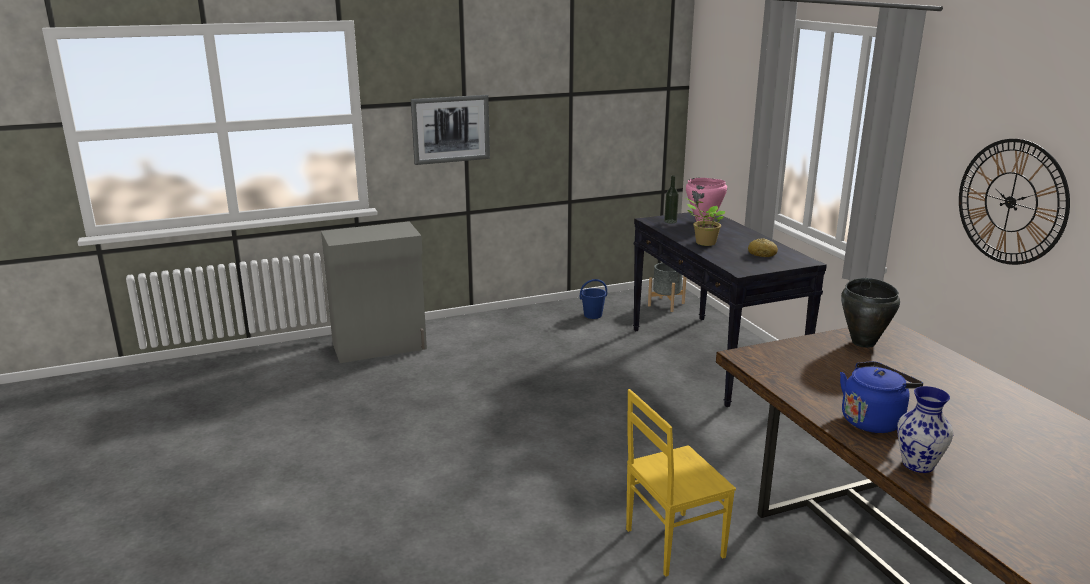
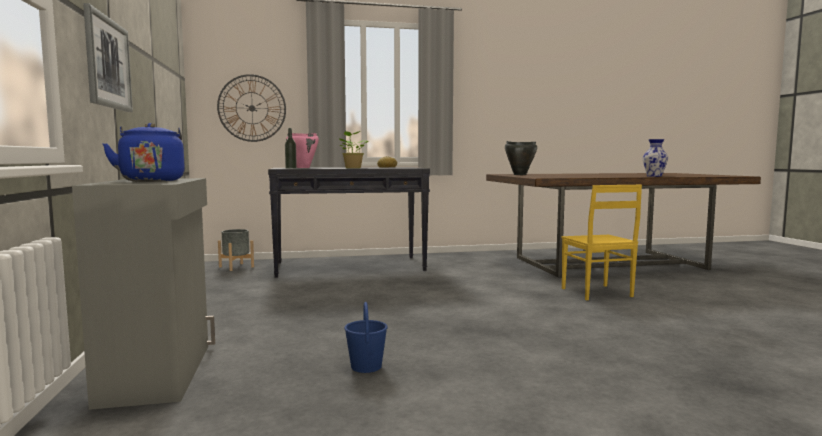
camera: 80 degrees left, 15 degrees down
blue bucket [580,279,607,319] -> blue bucket moved to [344,302,387,373]
blue kettle [840,361,923,433] -> blue kettle moved to [102,123,185,182]
wall clock [959,139,1070,265] -> wall clock moved to [217,74,286,142]

